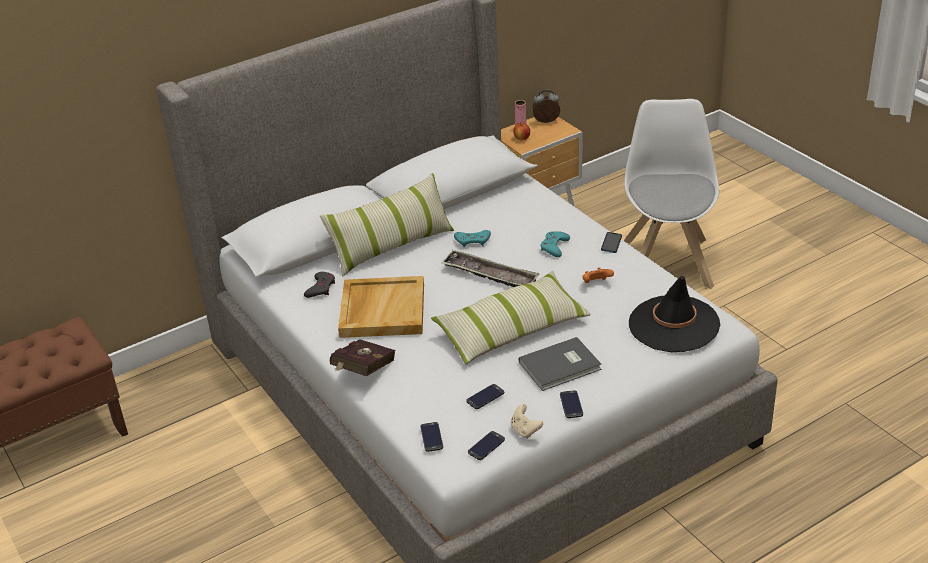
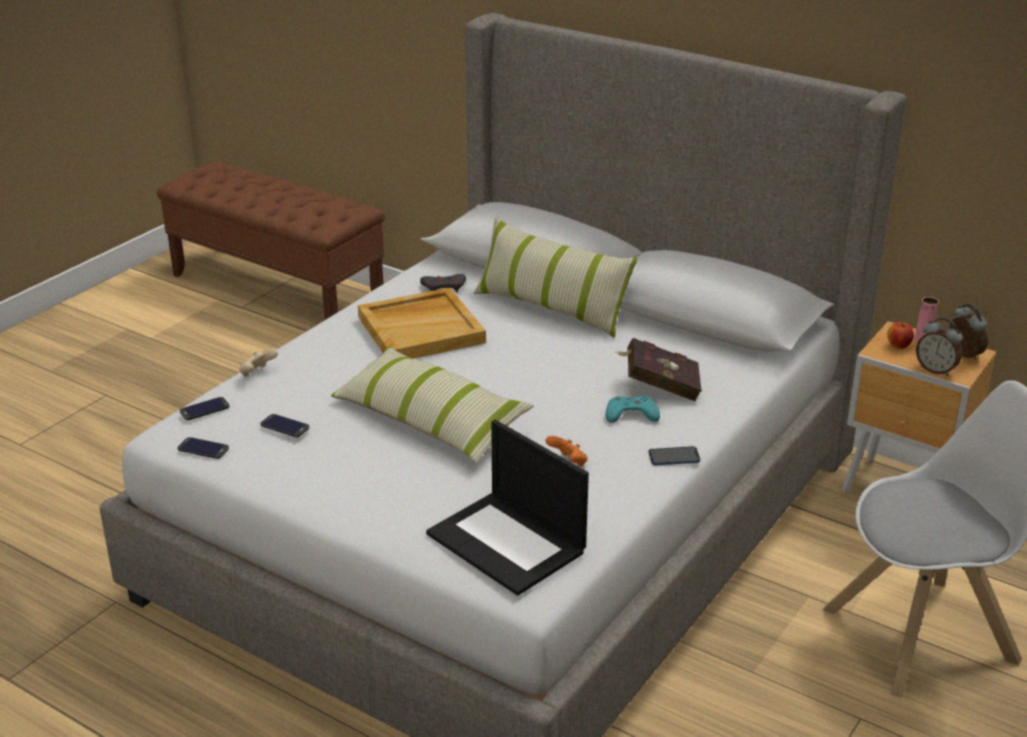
camera: 65 degrees right, 5 degrees down
red book [330,339,395,376] -> red book moved to [616,338,702,401]
tray [442,250,539,287] -> none
turquoise game controller [454,230,491,248] -> none
beige game controller [511,404,543,439] -> beige game controller moved to [239,349,278,377]
grey book [519,337,601,391] -> none
phone [560,390,583,418] -> none
black hat [629,276,720,352] -> laptop [426,420,589,596]
none -> alarm clock [916,318,963,376]

